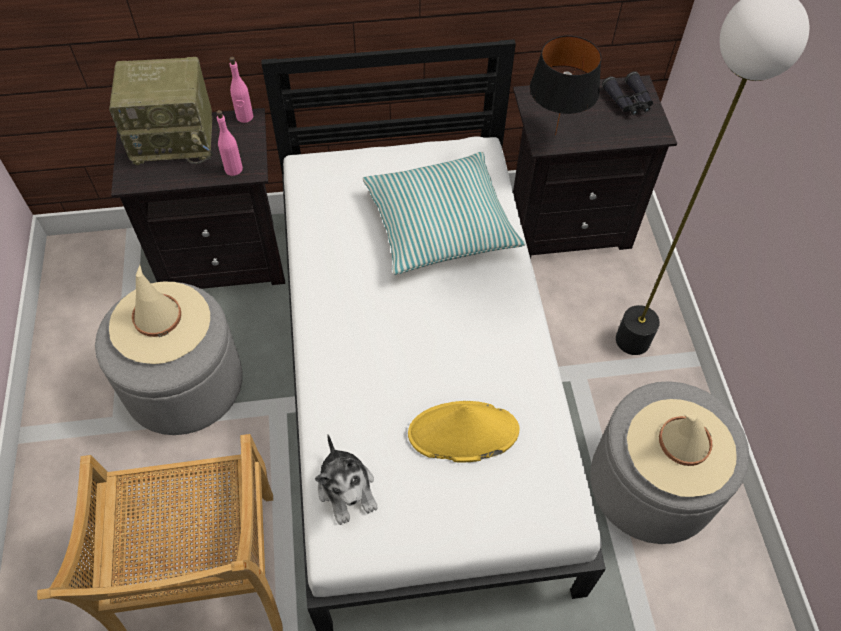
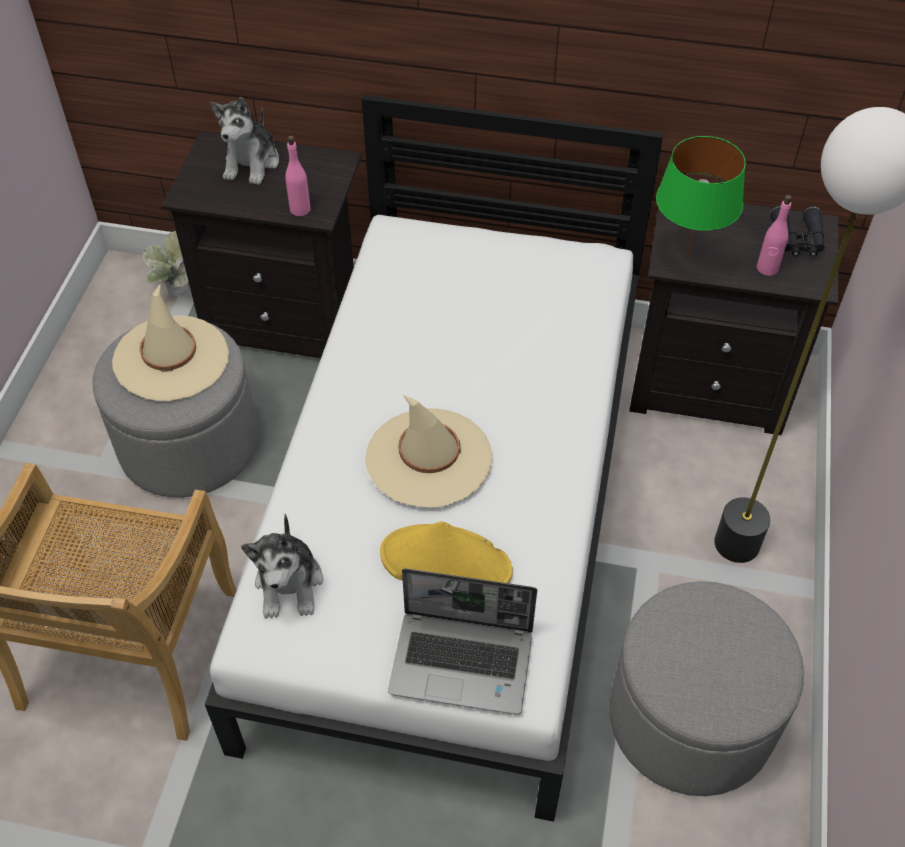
camera: 20 degrees right, 5 degrees down
radio [109,57,213,165] -> plush toy [210,97,279,185]
pink bottle [229,57,253,123] -> pink bottle moved to [757,195,792,276]
pillow [363,152,525,275] -> none
black table lamp [530,36,601,136] -> green table lamp [656,136,746,258]
beige hat [627,399,737,497] -> beige hat moved to [365,395,492,508]
none -> potted plant [143,231,190,297]
none -> laptop [388,568,537,715]

